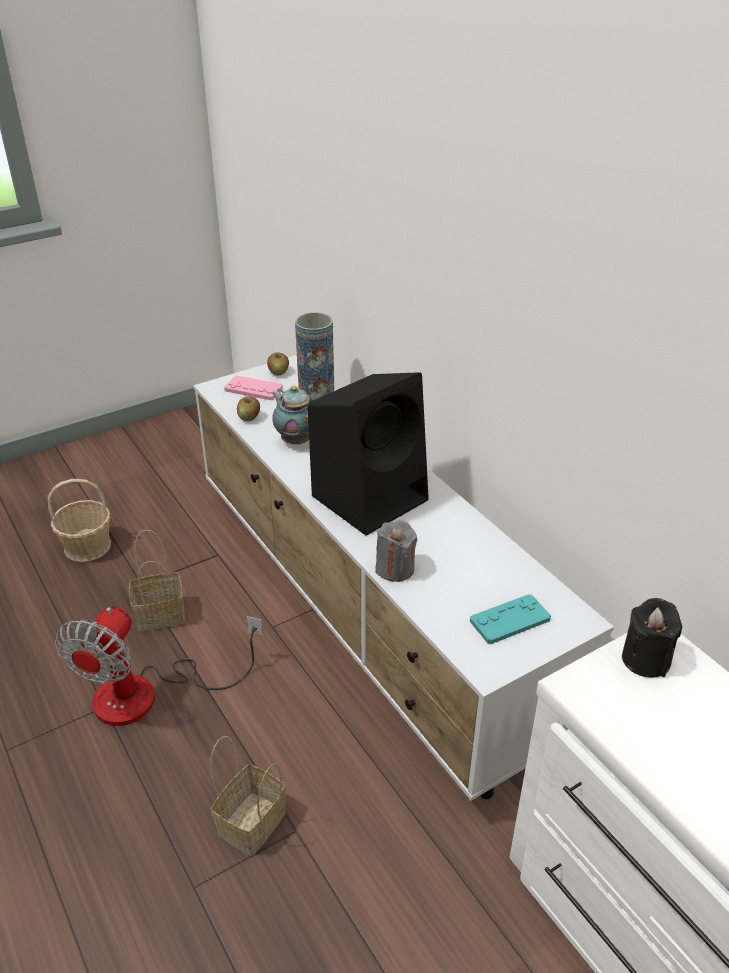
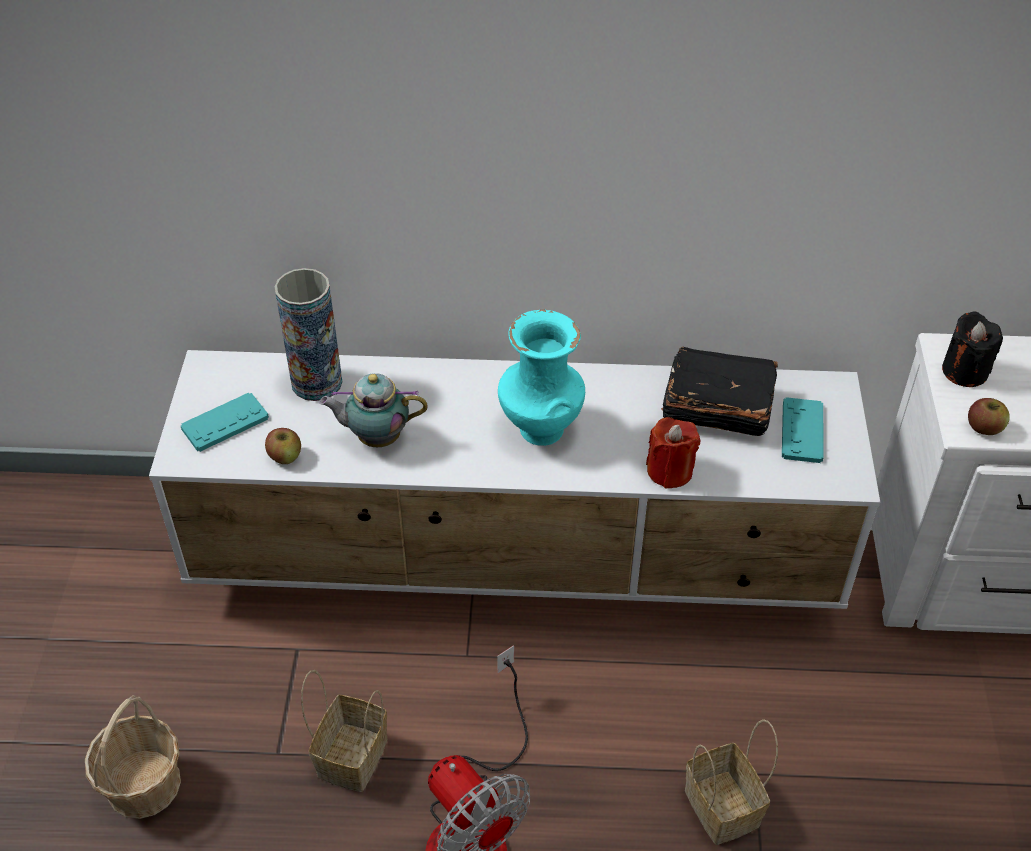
camera: 55 degrees left, 10 degrees up
pink game controller [224,376,283,400] -> turquoise game controller [181,393,269,452]
apple [267,353,289,376] -> apple moved to [968,398,1010,435]
black speaker [308,372,429,536] -> turquoise vase [498,309,585,446]
grey candle [375,520,418,582] -> red candle [646,417,700,489]
none -> black book [661,347,778,436]

